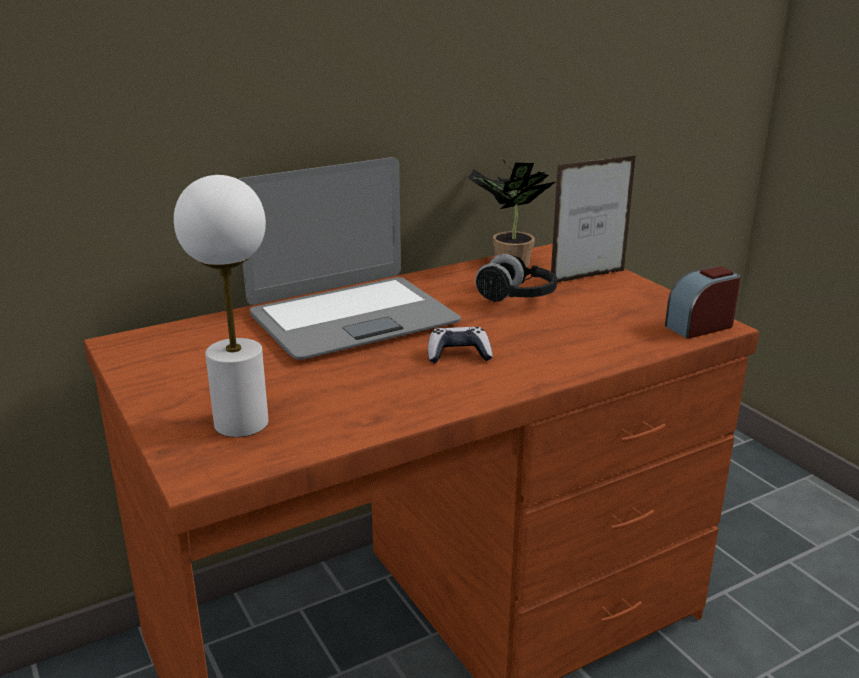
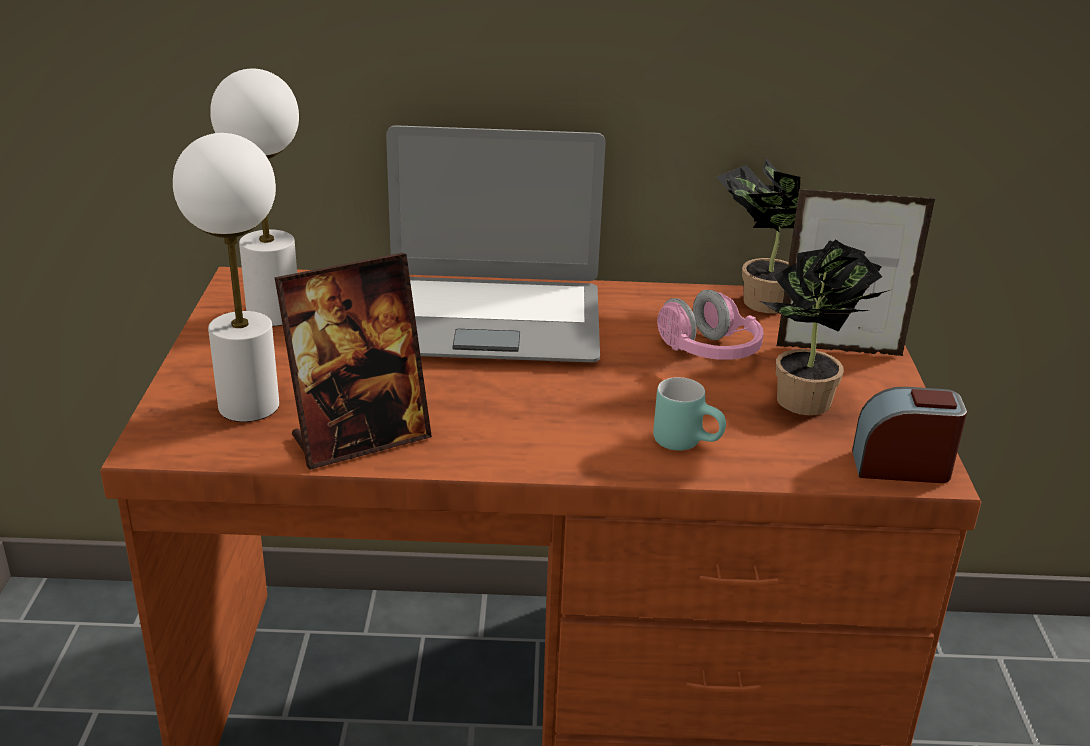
camera: 30 degrees right, 5 degrees up
game controller [428,327,493,363] -> none
black headphones [475,254,557,302] -> pink headphones [657,290,764,360]
none -> white table lamp [210,69,299,326]
none -> picture frame [275,253,432,470]
none -> turquoise mug [653,377,726,451]
none -> potted plant [759,239,890,415]

